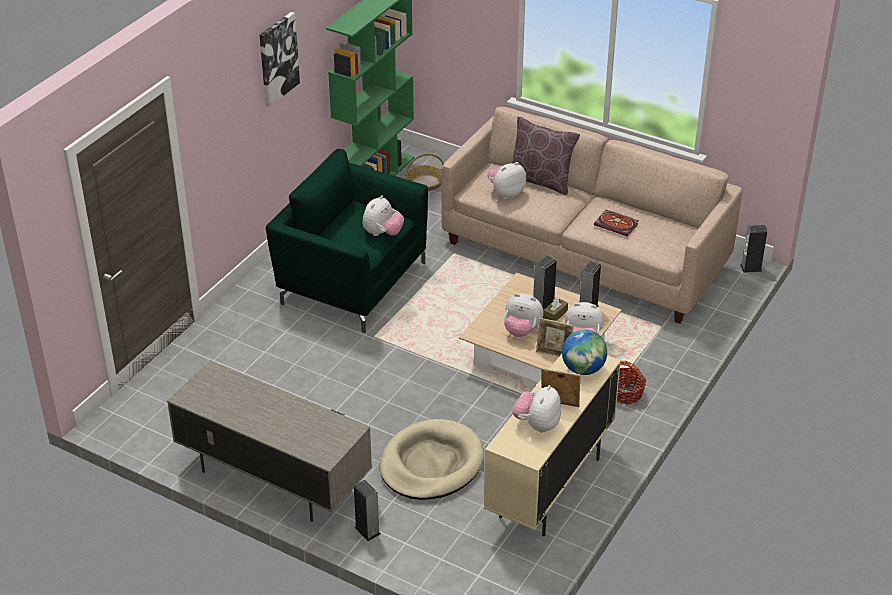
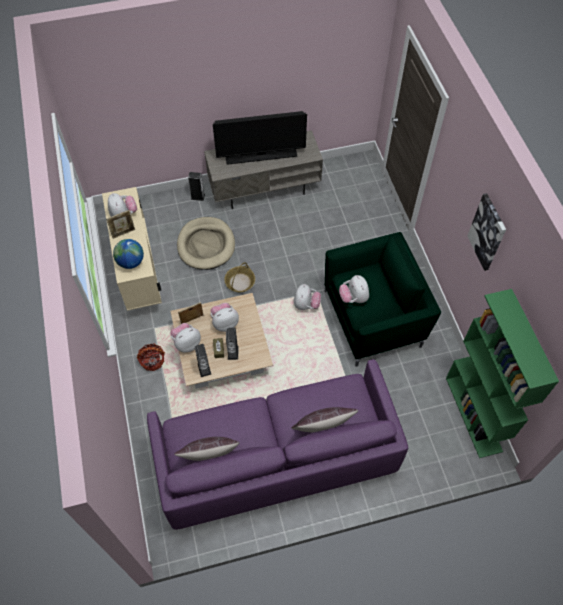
camera: 135 degrees right, 20 degrees up
basket [405,154,444,191] -> basket moved to [224,262,255,292]
beige sofa [441,107,742,324] -> purple sofa [147,359,408,530]
plush toy [487,162,526,199] -> plush toy moved to [294,284,321,310]
book [594,210,639,236] -> none
speaker [740,225,767,273] -> none
none -> brown pillow [174,437,239,461]
none -> television [213,111,307,165]

